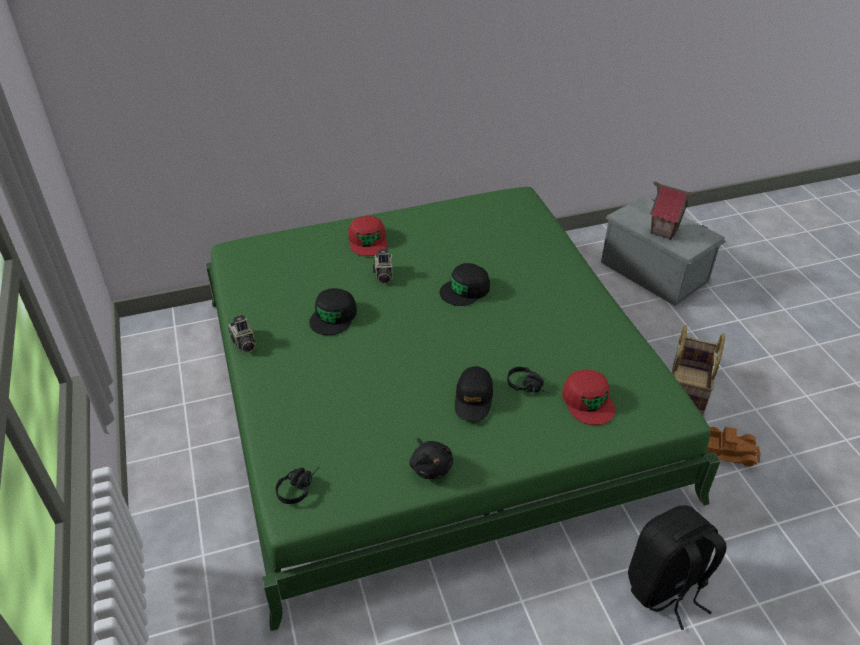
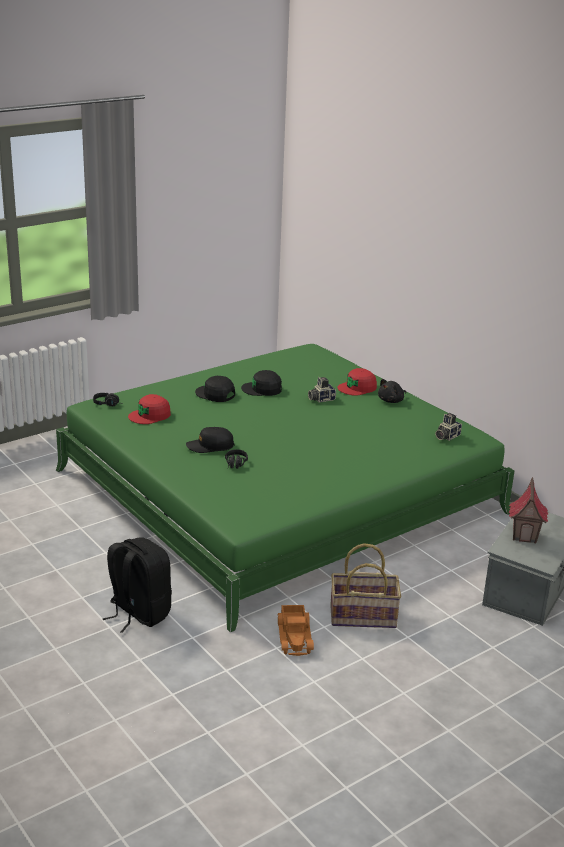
camera: 70 degrees right, 15 degrees down
camera [228,315,256,353] -> camera moved to [435,413,462,441]
black plush toy [410,438,453,479] -> black plush toy moved to [378,379,406,403]
black cap [439,263,490,306] -> black cap moved to [195,376,235,402]
red cap [562,370,615,425] -> red cap moved to [128,394,171,424]

